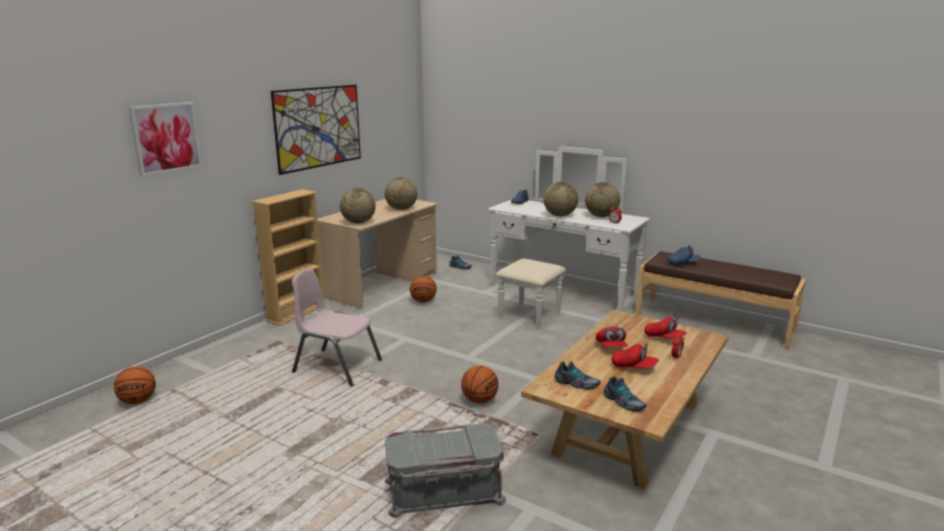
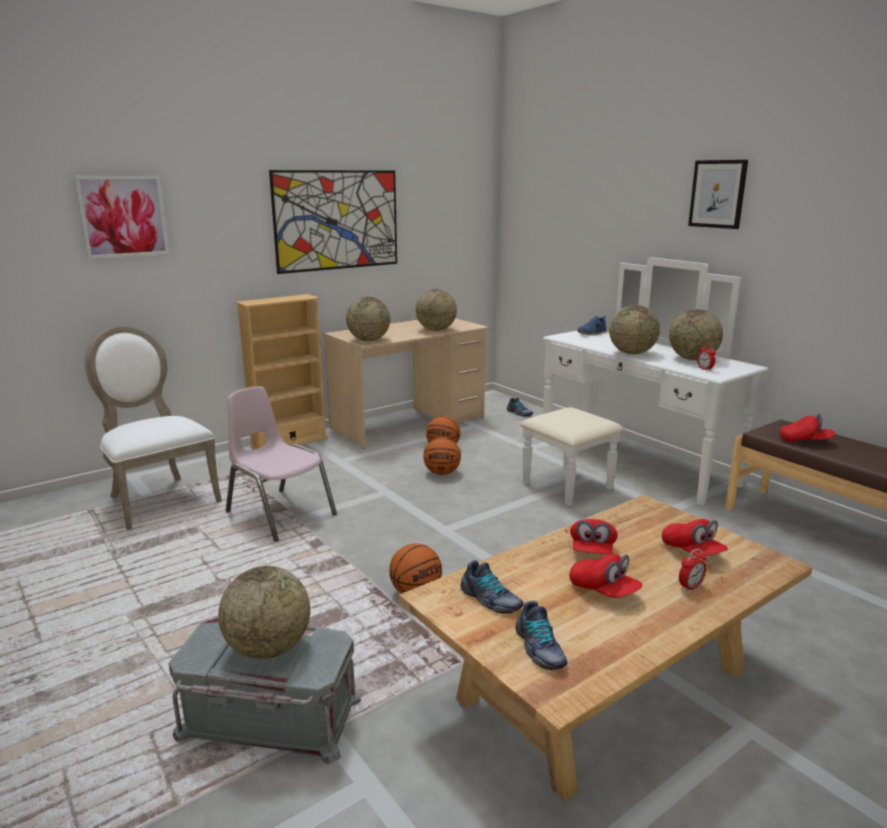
camera: 20 degrees right, 0 degrees up
basketball [114,366,156,404] -> basketball moved to [423,437,461,475]
blue cap [668,245,700,265] -> red cap [780,414,835,442]
none -> white chair [85,327,222,530]
none -> globe [218,566,310,659]
none -> picture [688,160,748,229]

